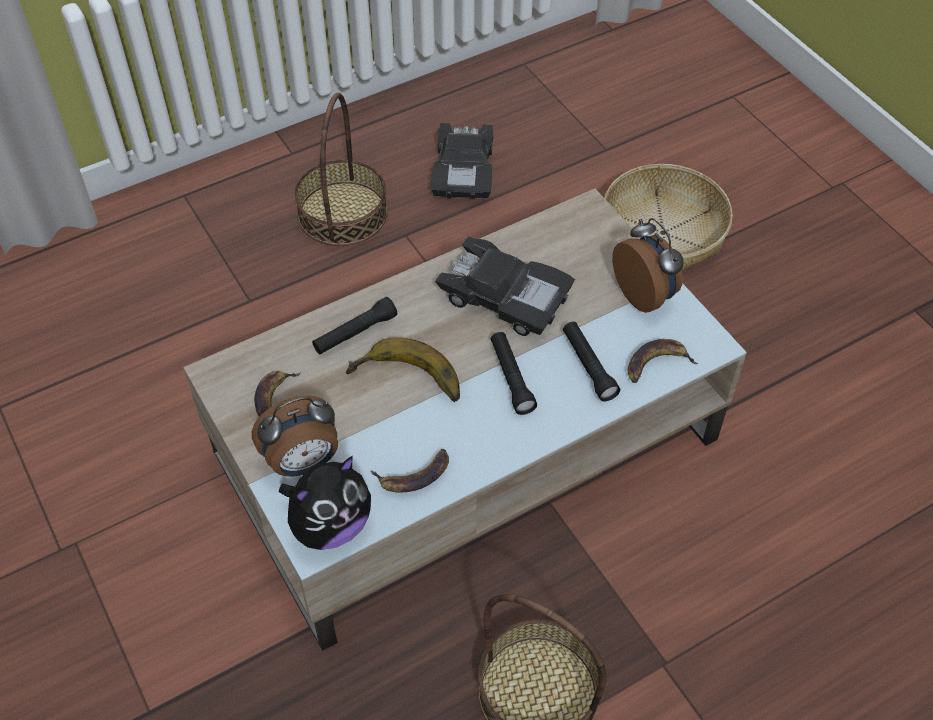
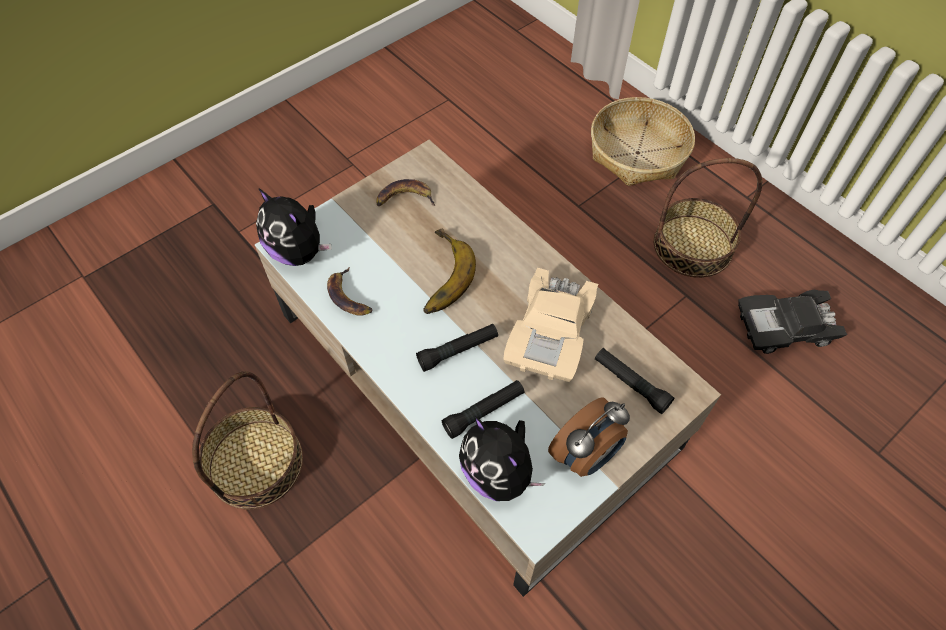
camera: 80 degrees right, 5 degrees up
alarm clock [252,395,338,476] -> none
black flashlight [312,297,397,355] -> black flashlight moved to [595,348,674,414]
black toy car [435,237,575,336] -> beige toy car [503,268,598,382]
basket [604,164,733,270] -> basket moved to [591,97,695,186]
banana [628,339,698,383] -> plush toy [459,416,545,501]

